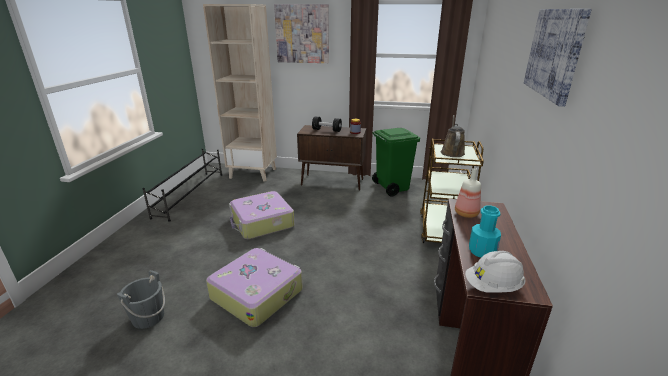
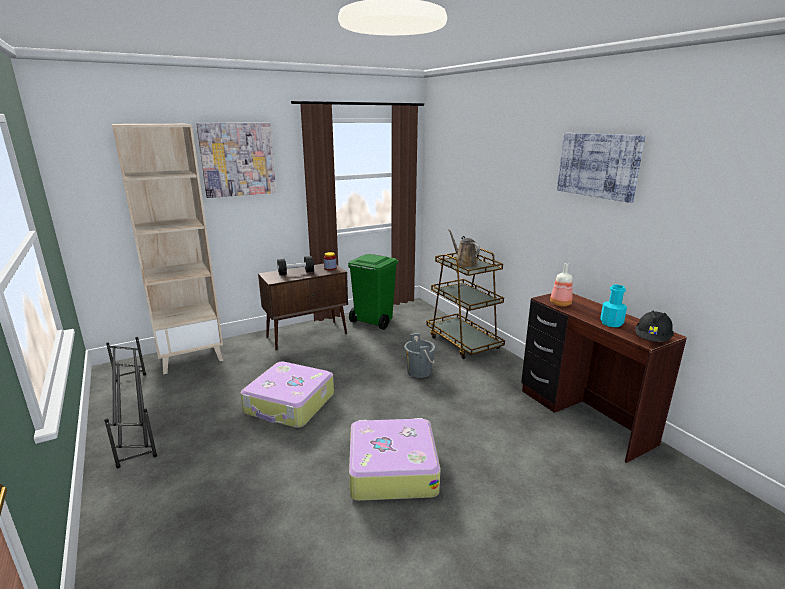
camera: 40 degrees left, 5 degrees down
grey bucket [117,270,165,329] -> grey bucket moved to [404,333,435,378]
white hard hat [465,251,526,293] -> black hard hat [635,310,674,342]

